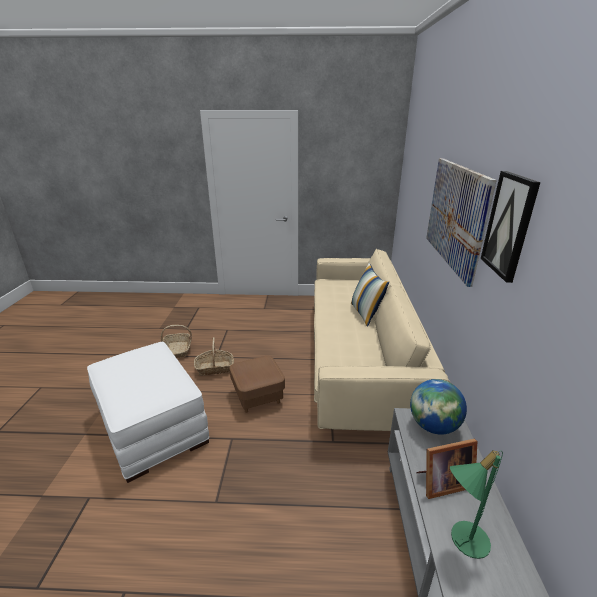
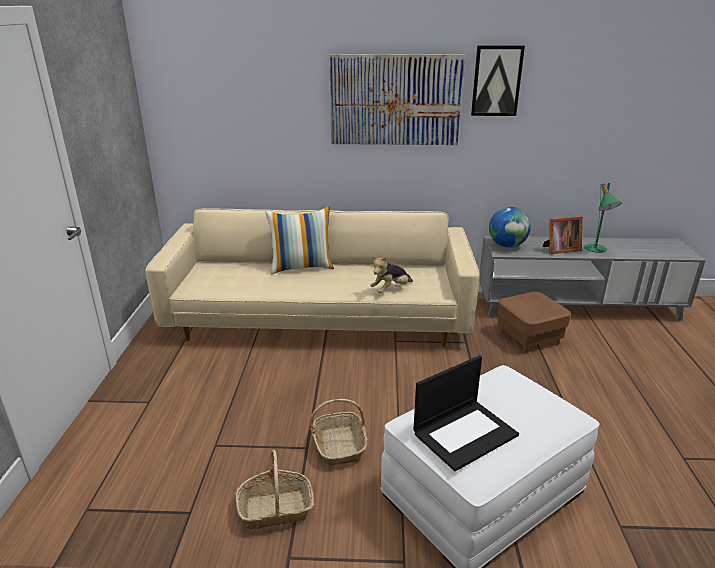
camera: 90 degrees left, 0 degrees up
brown ottoman [229,356,285,413] -> brown ottoman moved to [497,292,571,353]
picture frame [416,439,477,499] -> picture frame turned 90 degrees clockwise [543,216,583,254]
none -> plush toy [370,257,413,293]
none -> laptop [413,355,519,471]

